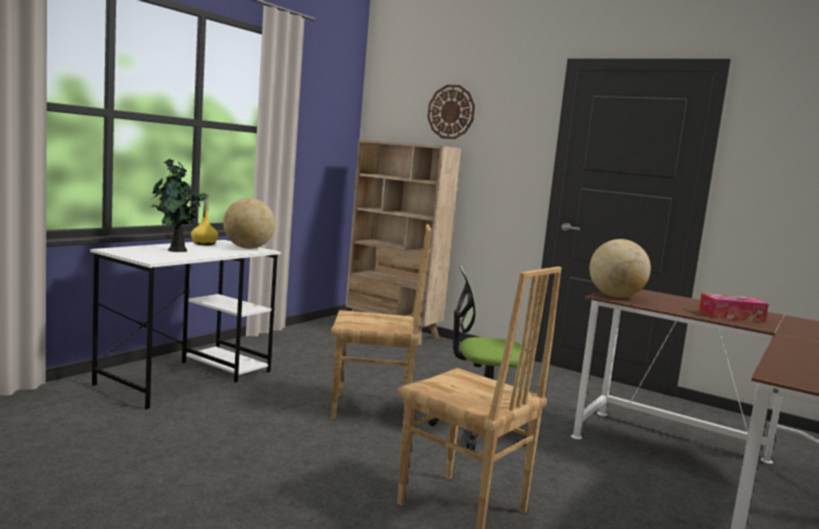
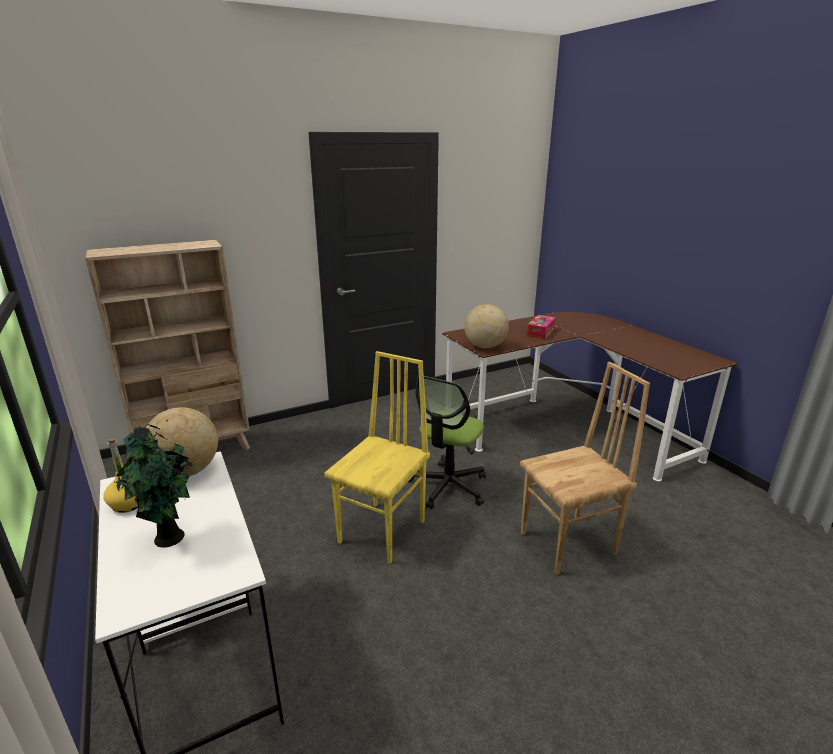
camera: 60 degrees left, 15 degrees up
brown chair [331,224,432,419] -> yellow chair [324,351,430,564]
wall clock [427,85,475,139] -> none

